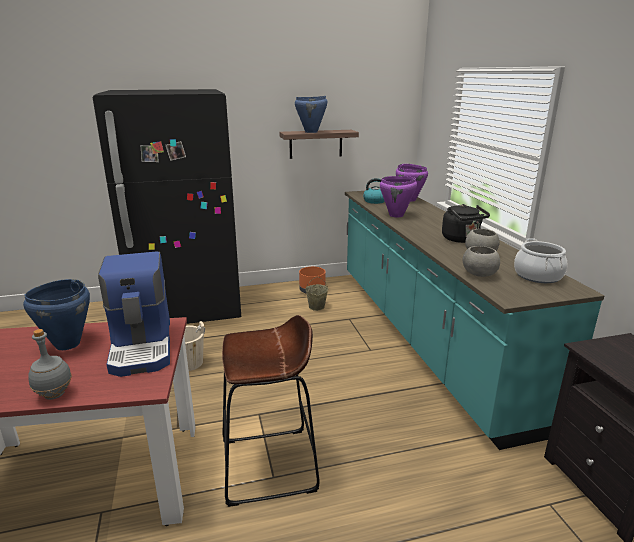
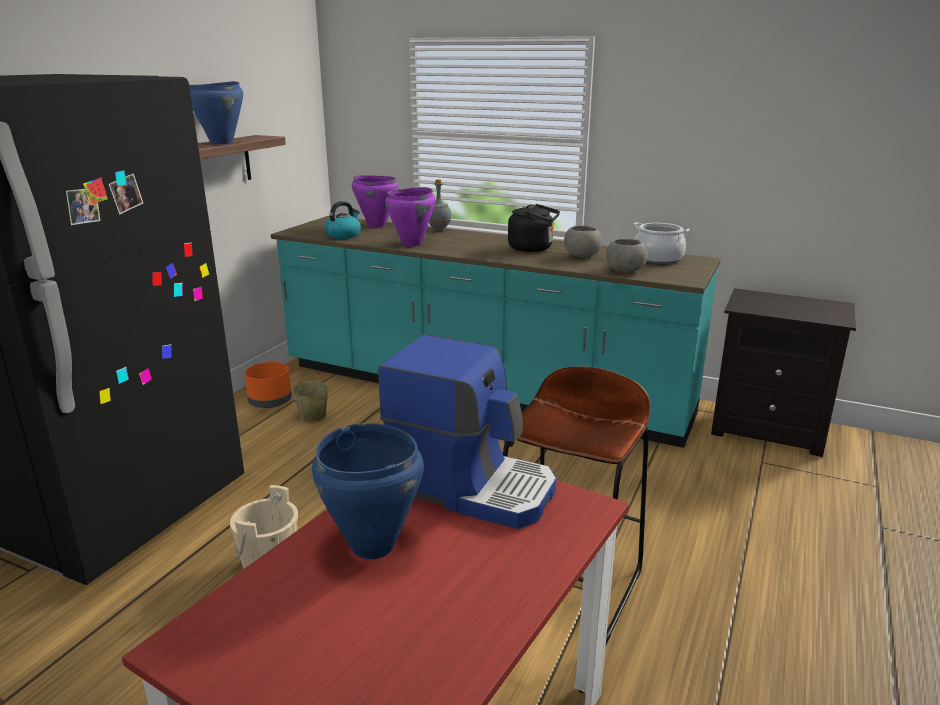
camera: 50 degrees left, 0 degrees up
grey bottle [28,329,72,400] -> grey bottle moved to [429,179,452,231]

